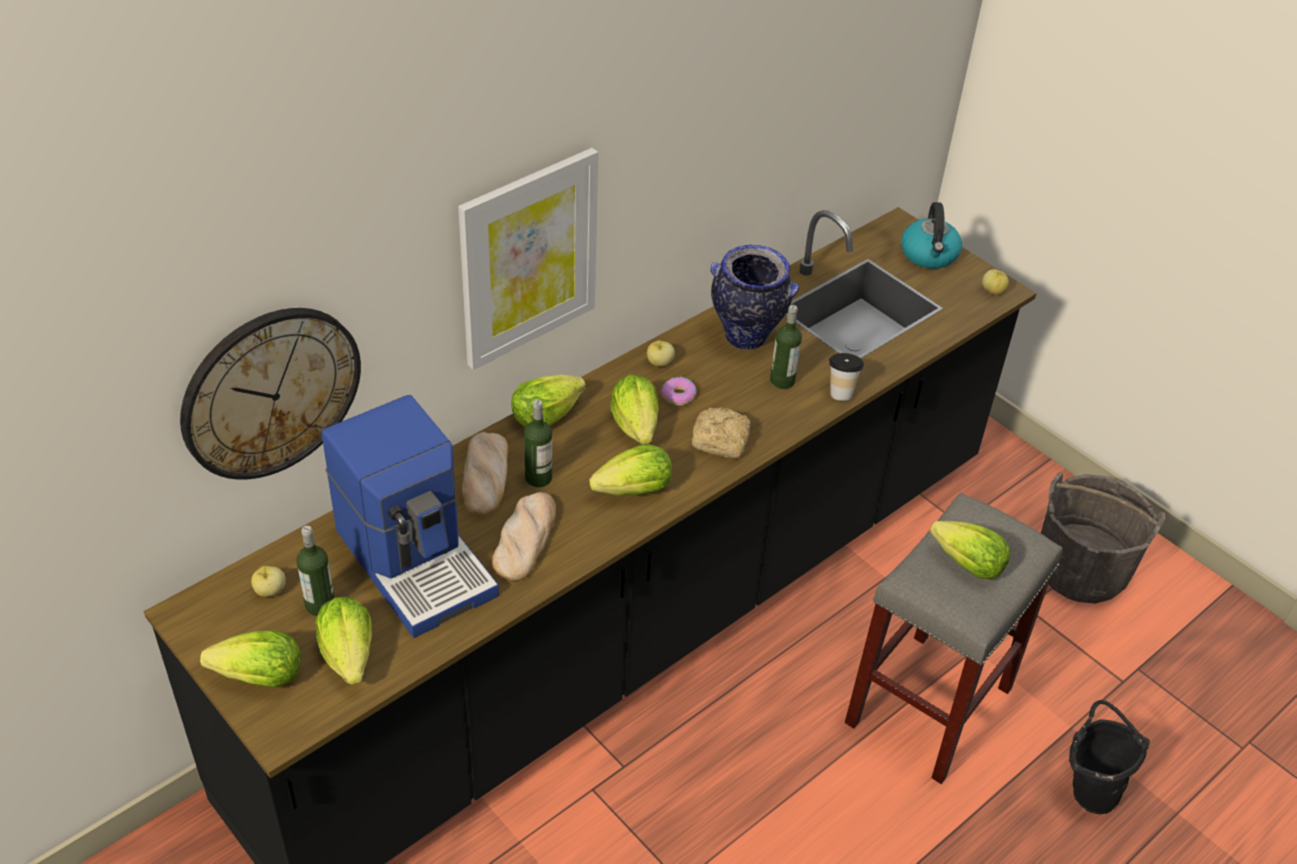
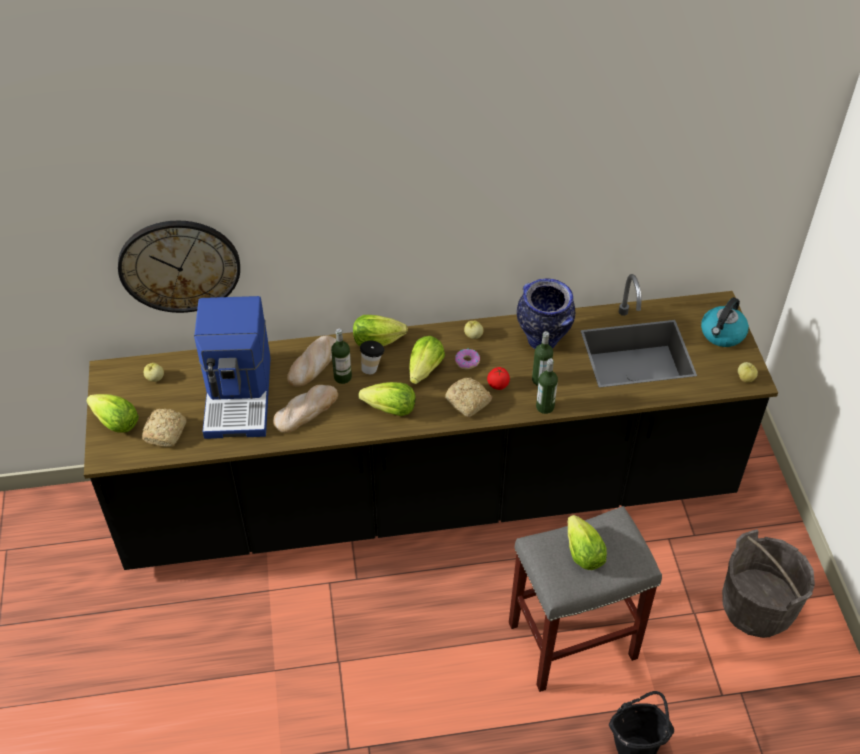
camera: 35 degrees right, 5 degrees up
bottle [296,526,335,616] -> bottle moved to [536,359,558,414]
lettuce [316,597,372,685] -> bread [142,409,186,447]
picture [458,148,598,370] -> none
cup [829,353,864,401] -> cup moved to [360,341,384,374]
none -> tomato [487,367,510,390]

